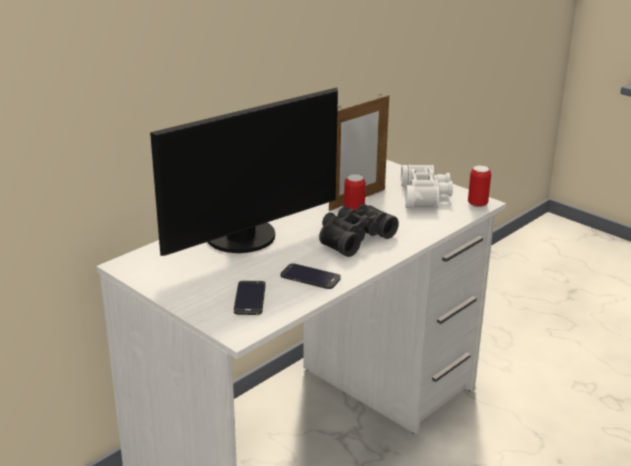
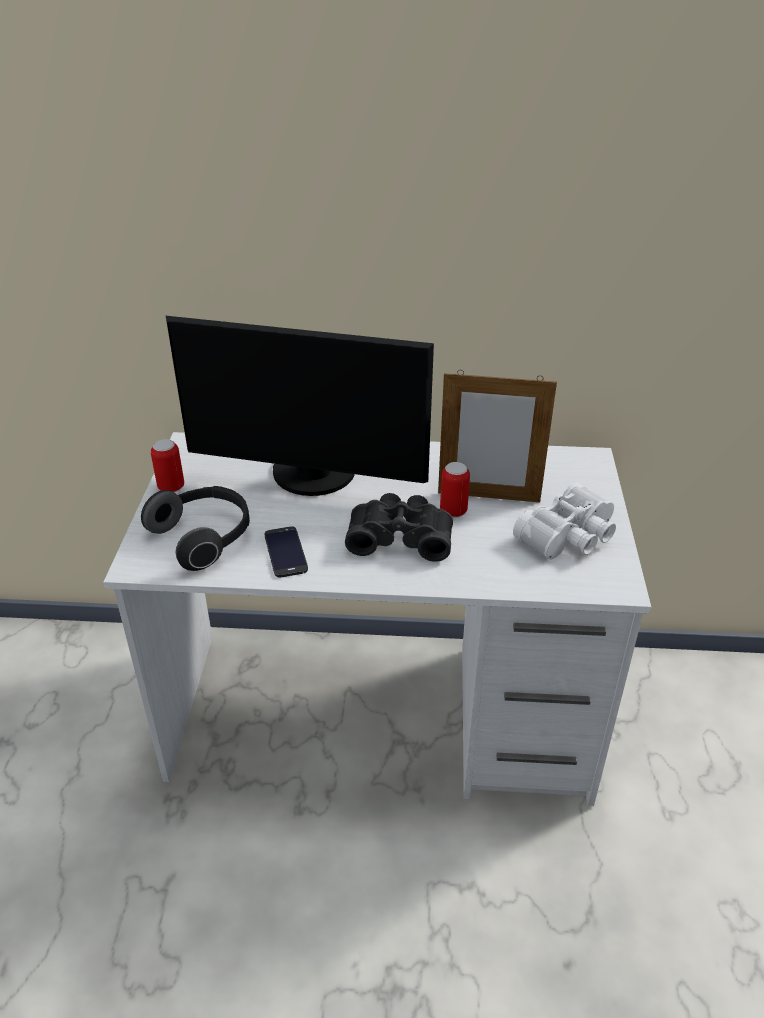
camera: 50 degrees right, 10 degrees up
phone [234,281,266,315] -> headphones [141,486,250,571]
can [468,165,491,207] -> can moved to [151,439,184,492]

